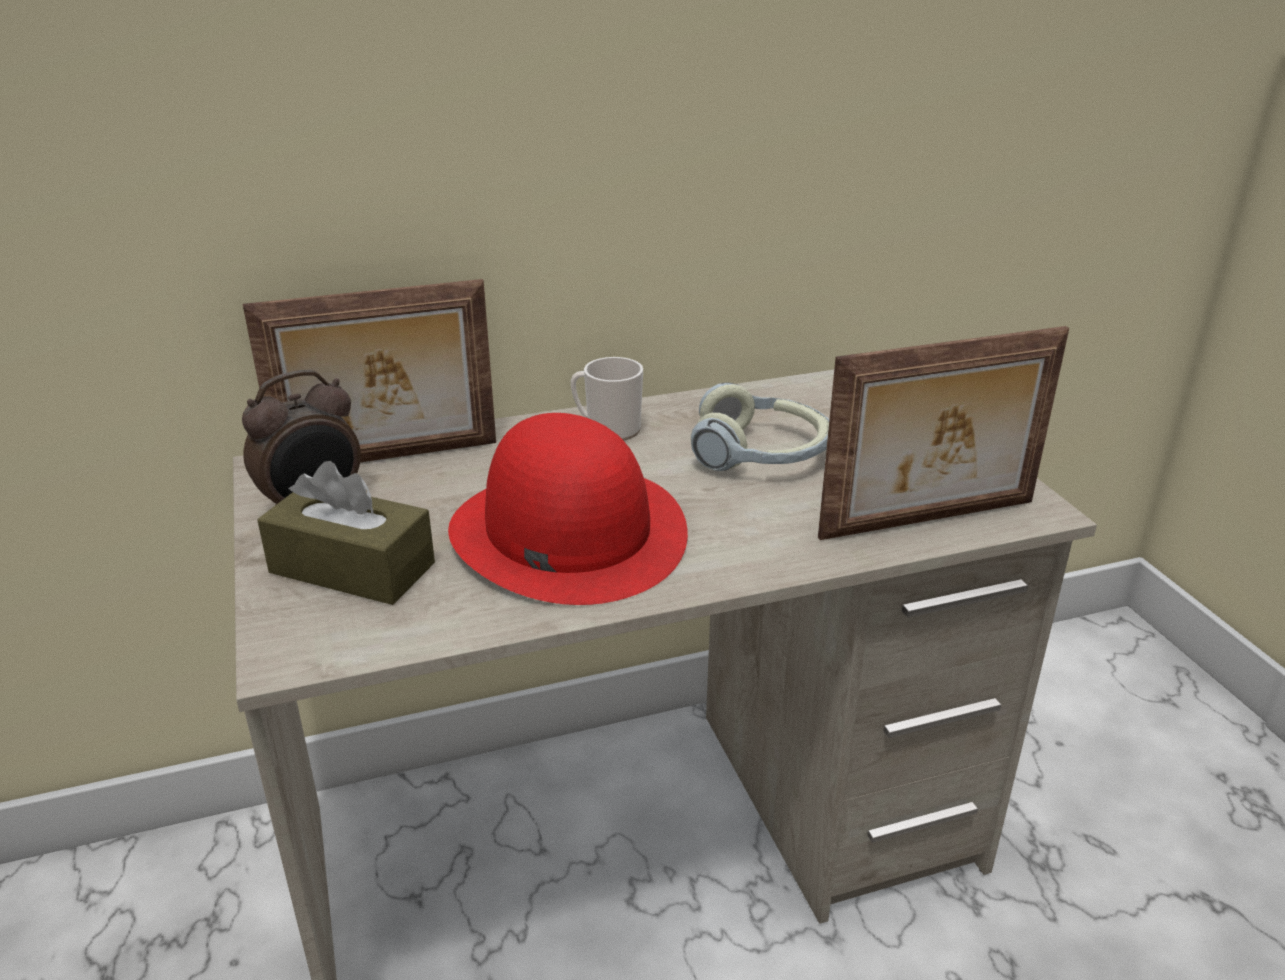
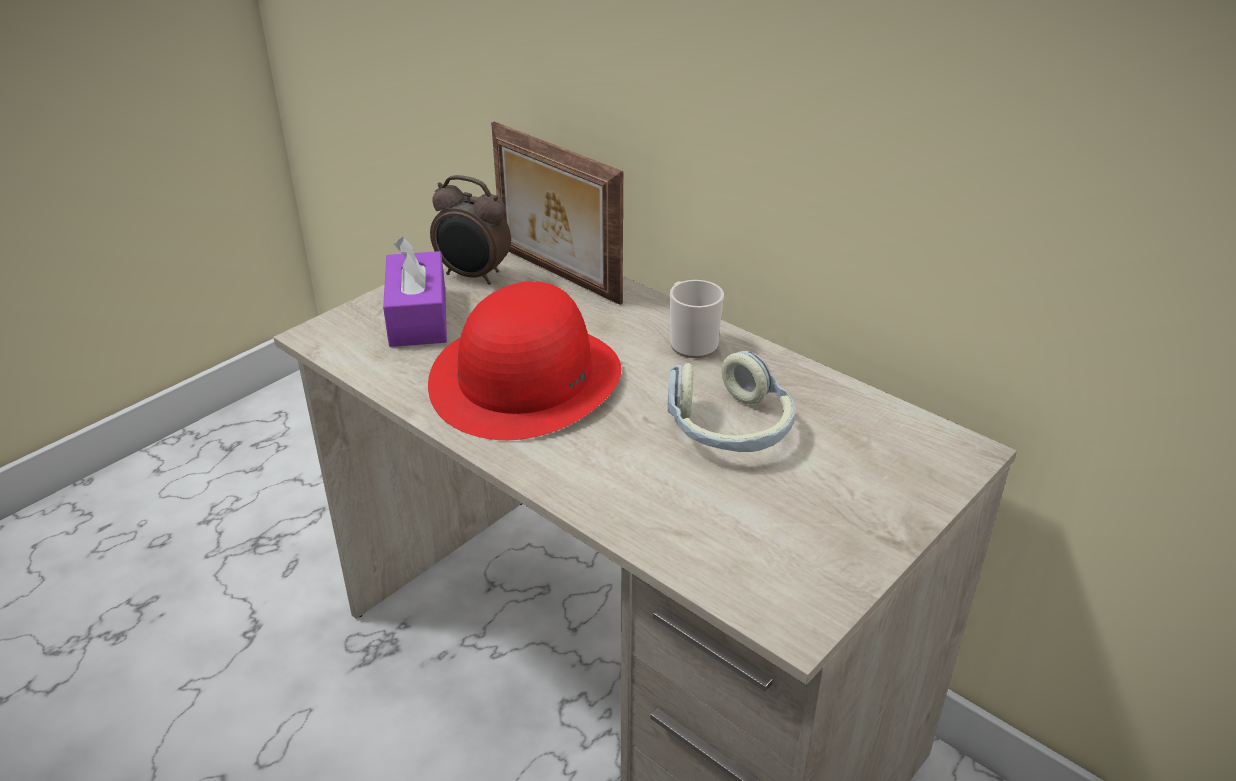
camera: 60 degrees right, 5 degrees up
brown tissue box [257,461,435,605] -> purple tissue box [383,237,447,347]
picture frame [818,326,1069,540] -> none

